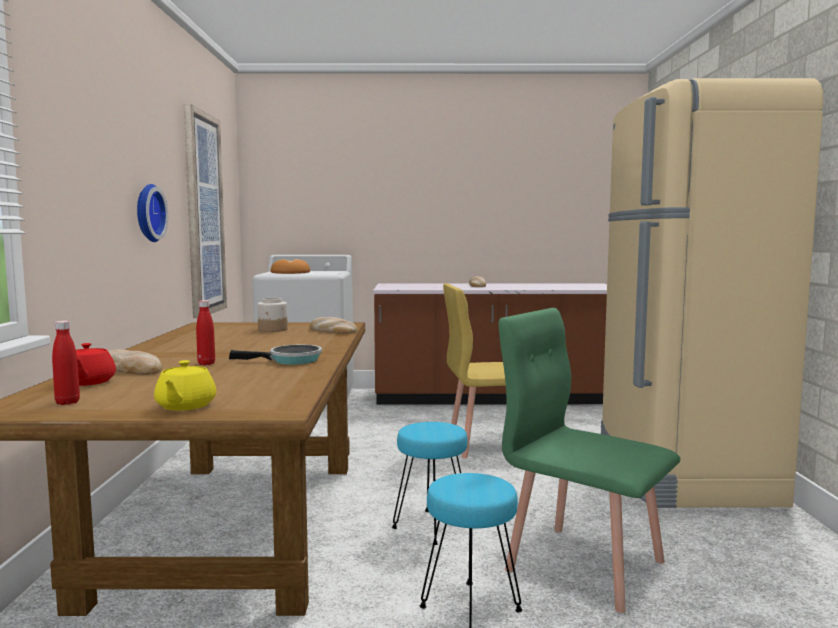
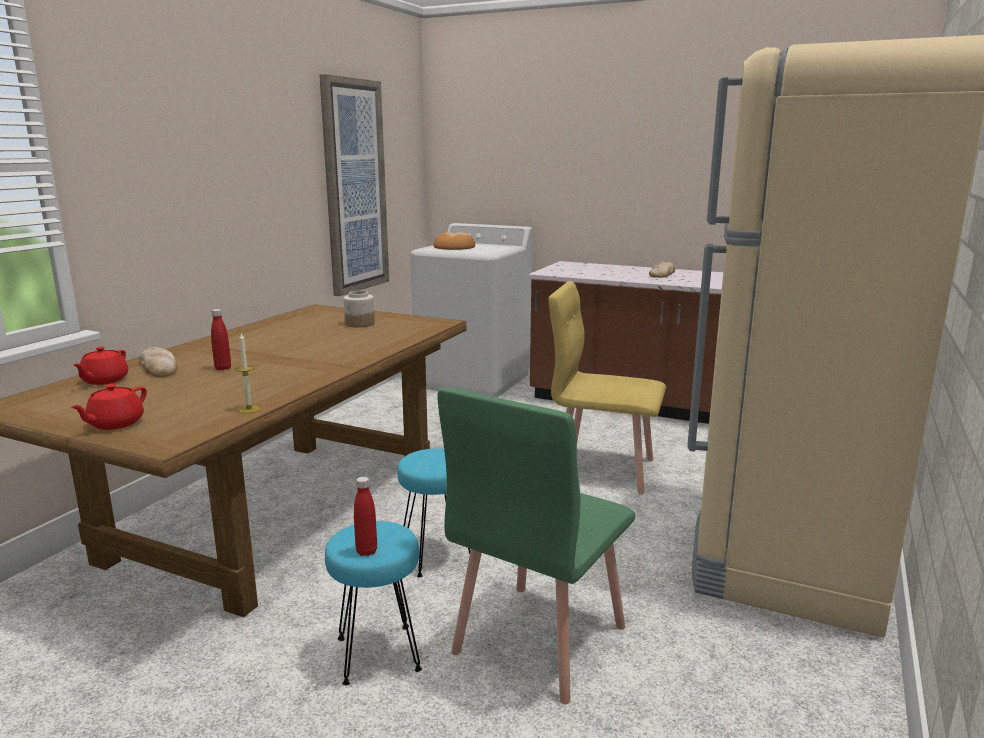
camera: 25 degrees right, 10 degrees up
red bottle [52,321,80,405] -> red bottle moved to [354,477,377,556]
wall clock [137,184,168,242] -> none
yellow teapot [154,360,216,411] -> red teapot [70,384,147,430]
frying pan [229,345,322,365] -> none
bread [309,317,357,334] -> none
green chair [499,308,680,613] -> green chair turned 120 degrees counterclockwise [437,388,635,704]
none -> candle [235,334,260,413]

